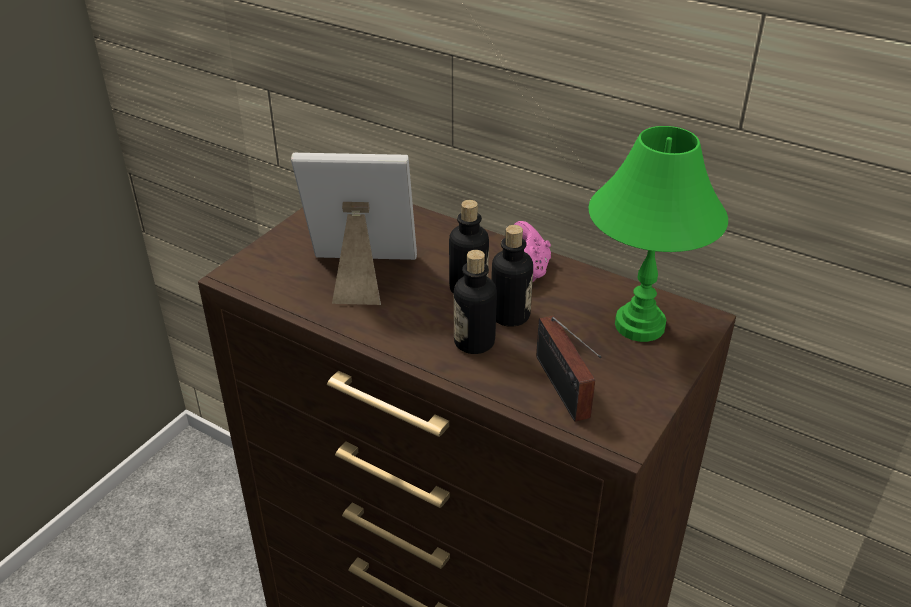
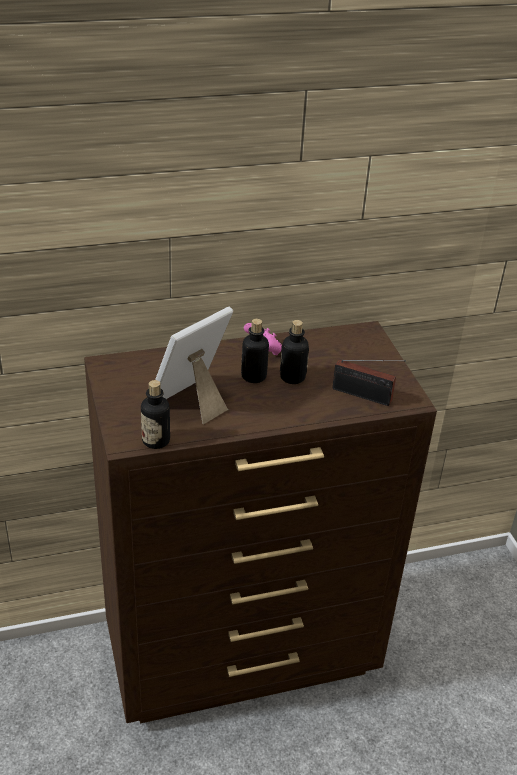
camera: 50 degrees left, 0 degrees up
bottle [454,250,497,354] -> bottle moved to [141,380,170,449]
green table lamp [588,126,728,342] -> none

